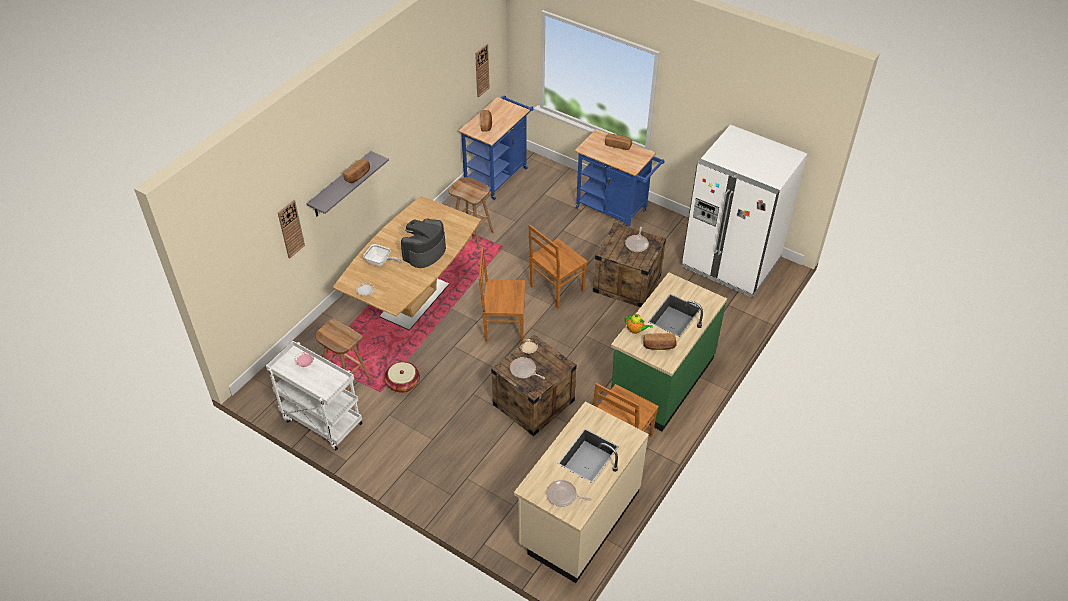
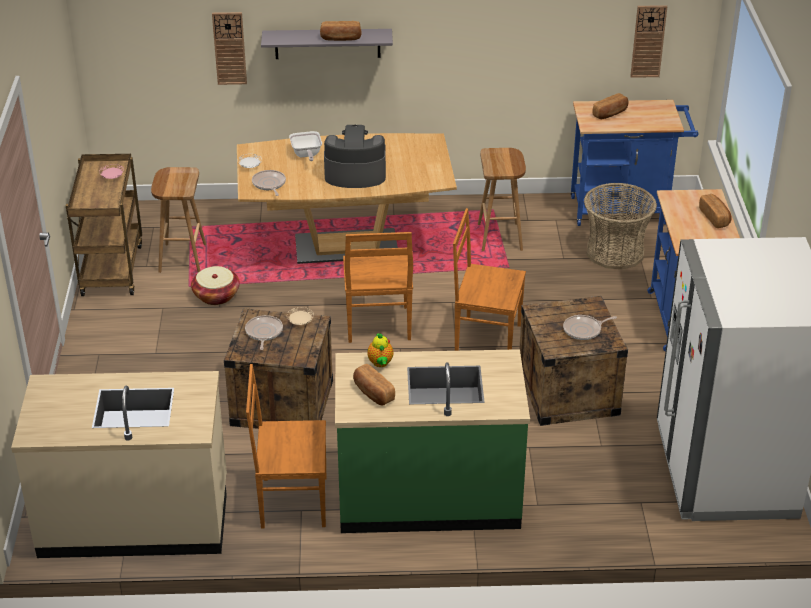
camera: 55 degrees right, 10 degrees down
white cart [266,341,362,451] -> brown cart [66,154,142,296]
brown chair [479,248,525,343] -> brown chair turned 150 degrees counterclockwise [343,232,413,343]
frying pan [546,480,592,507] -> frying pan moved to [252,170,286,196]
none -> basket [584,183,657,270]

